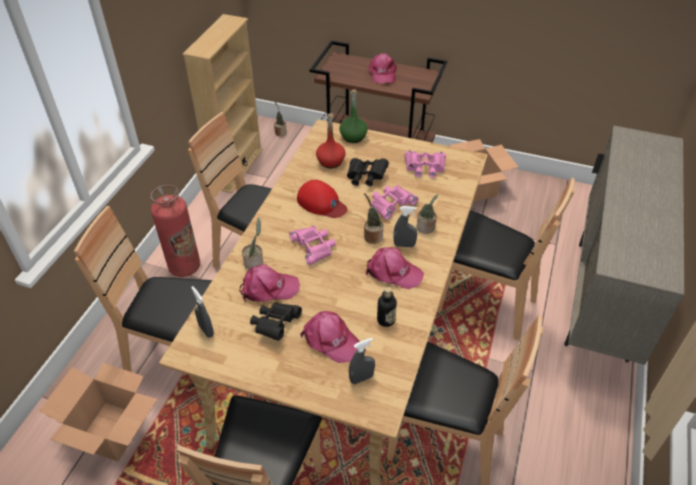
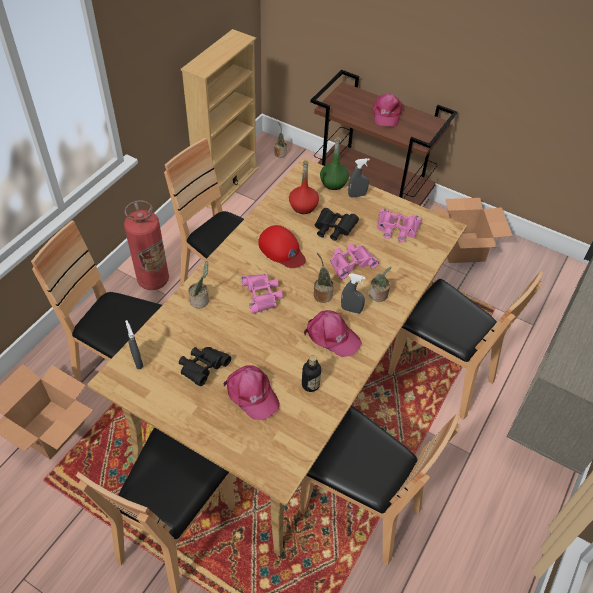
camera: 10 degrees right, 5 degrees up
pink cap [239,264,300,302] -> none
grey spray bottle [349,338,375,384] -> grey spray bottle moved to [348,158,370,197]

